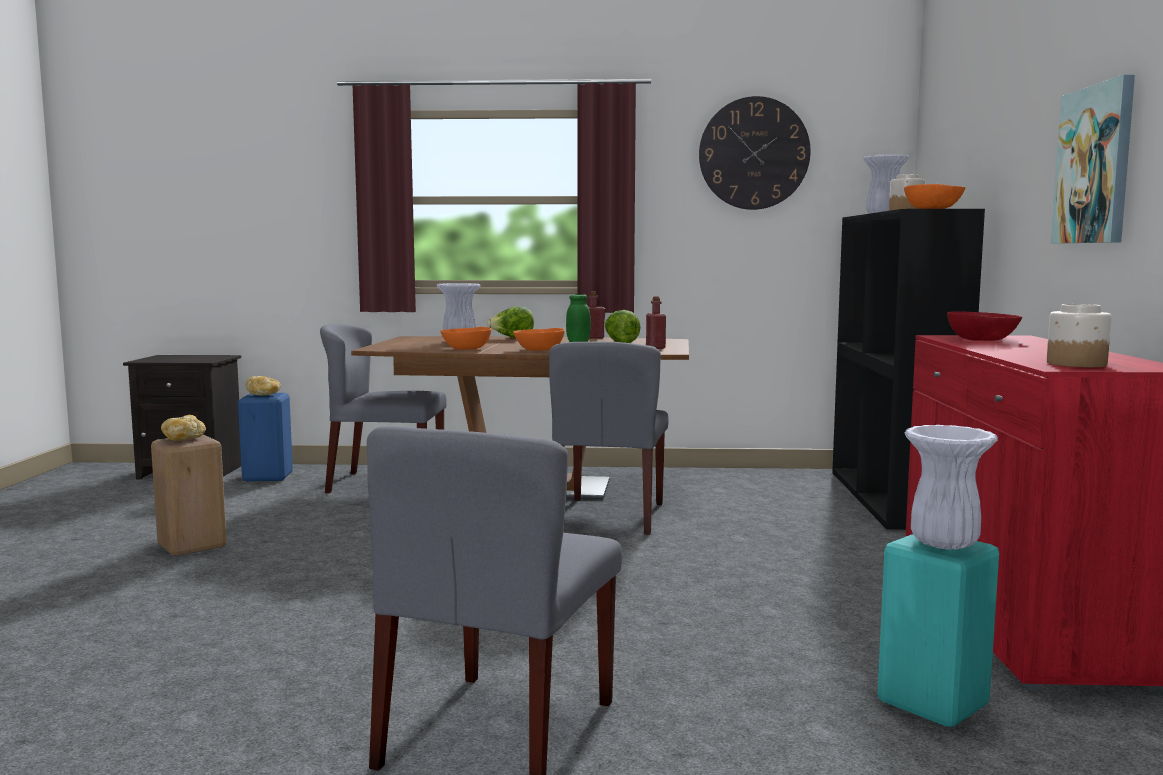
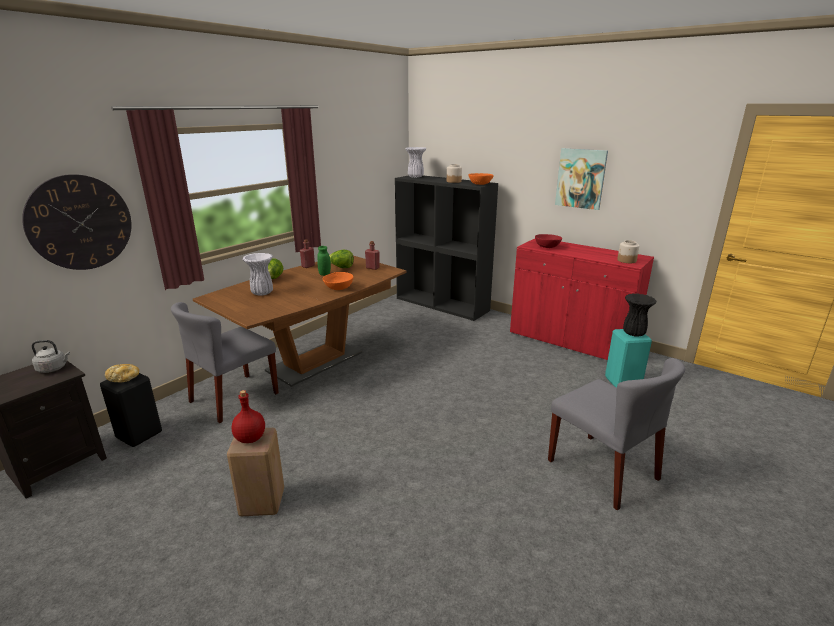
camera: 55 degrees left, 15 degrees up
bread [161,415,206,441] -> red bottle [232,390,265,443]
blue stool [238,393,293,481] -> black stool [100,373,162,447]
orange bowl [440,327,492,350] -> none
grey chair [549,342,669,535] -> none
wall clock [699,96,810,210] -> wall clock moved to [22,174,132,270]
white vase [904,425,998,550] -> black vase [623,294,657,336]
none -> grey kettle [32,340,70,373]

